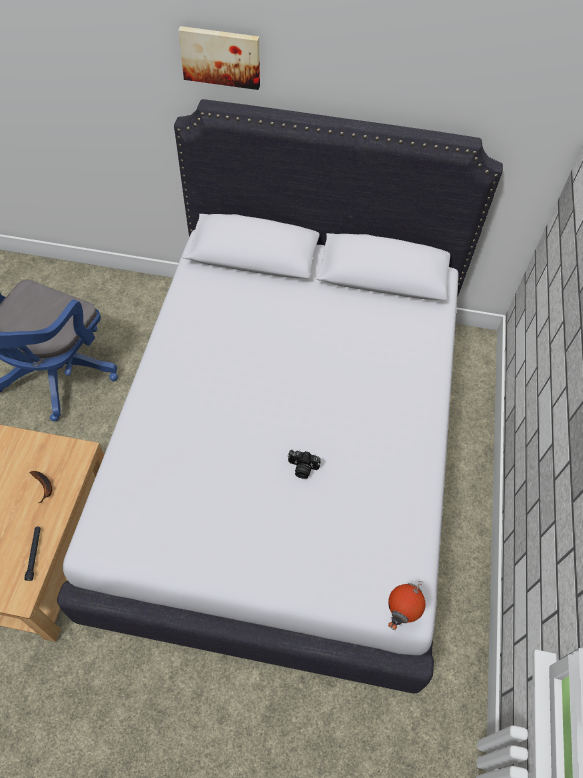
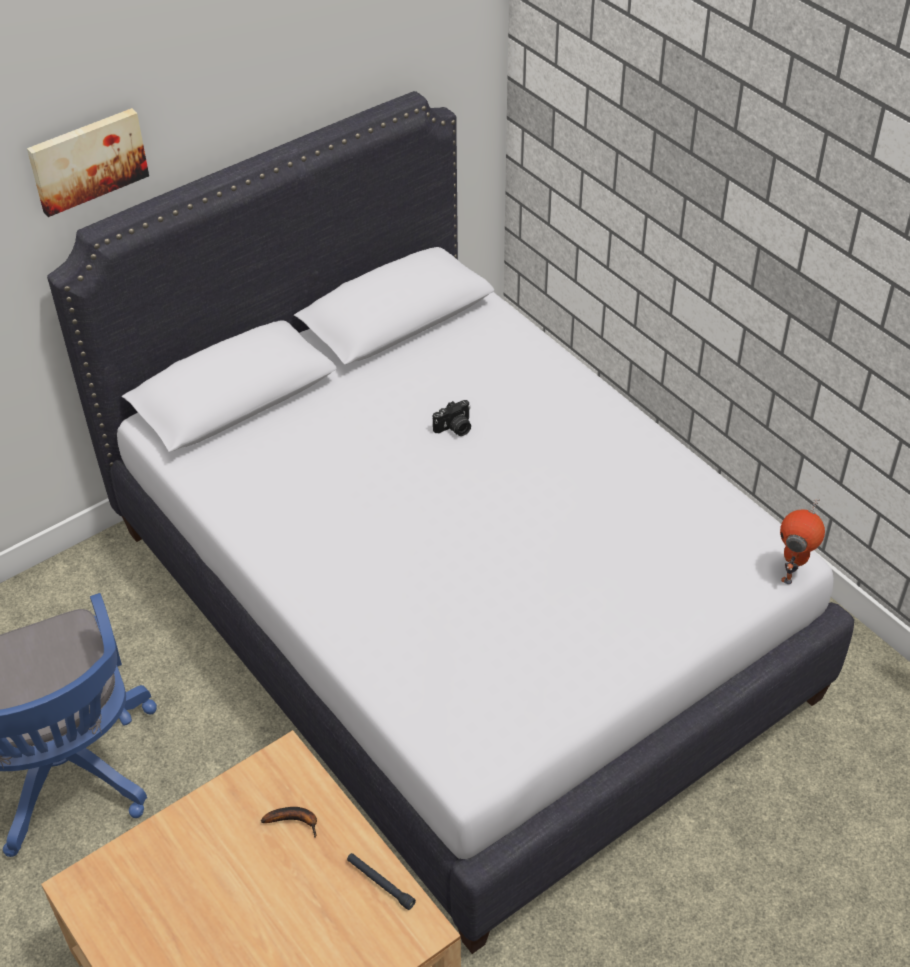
camera: 45 degrees left, 10 degrees down
camera [288,450,321,479] -> camera moved to [433,400,471,436]
toy robot [388,581,426,631] -> toy robot turned 45 degrees clockwise [780,499,825,584]

